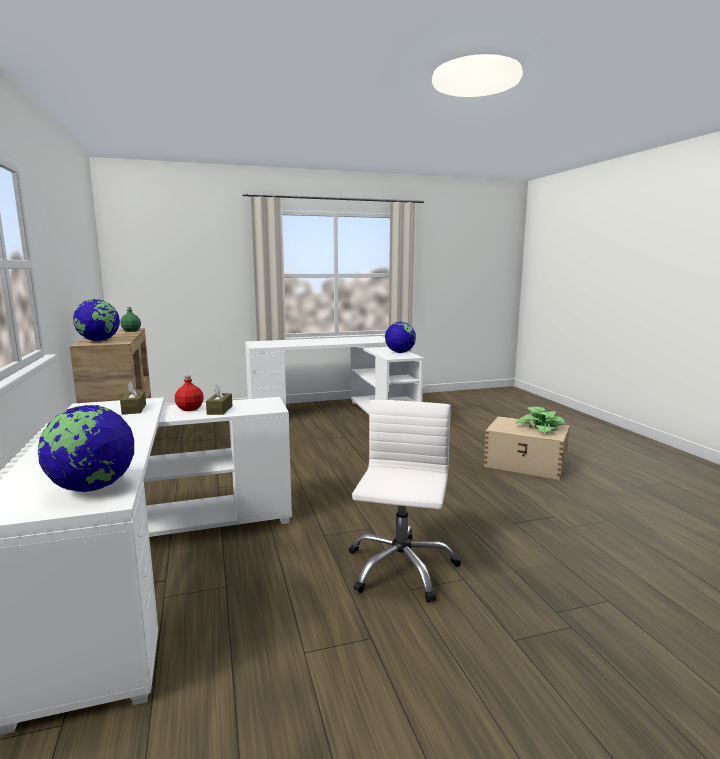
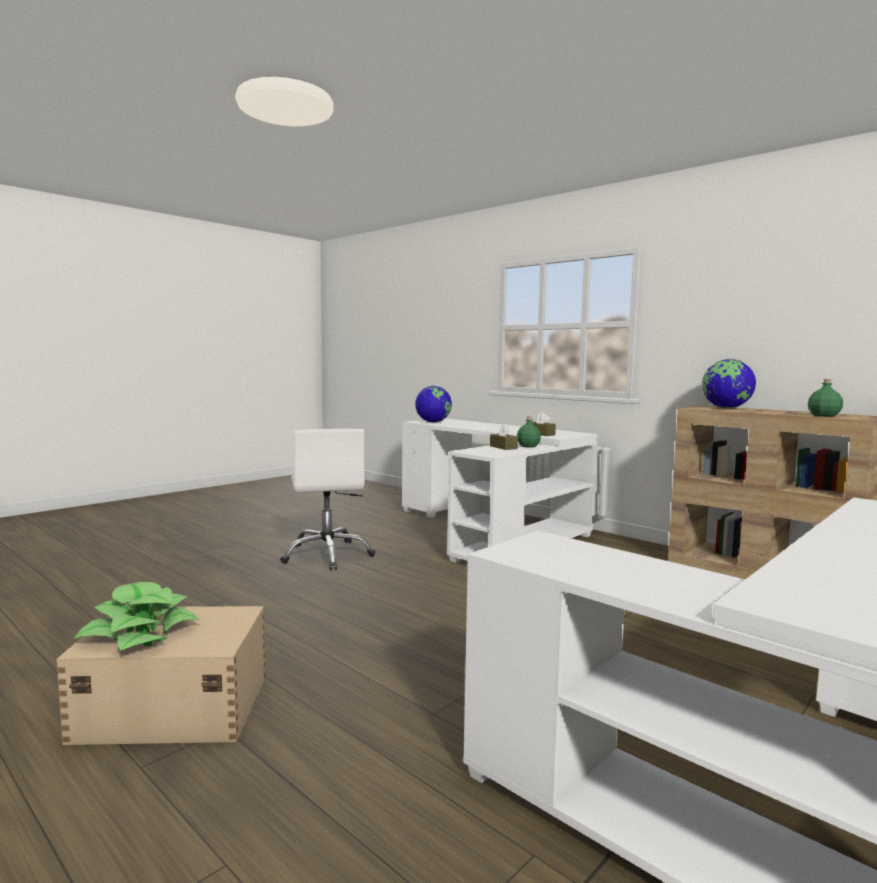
camera: 150 degrees right, 5 degrees down
red bottle [175,375,204,411] -> green bottle [517,416,541,448]
globe [385,322,416,353] -> none

